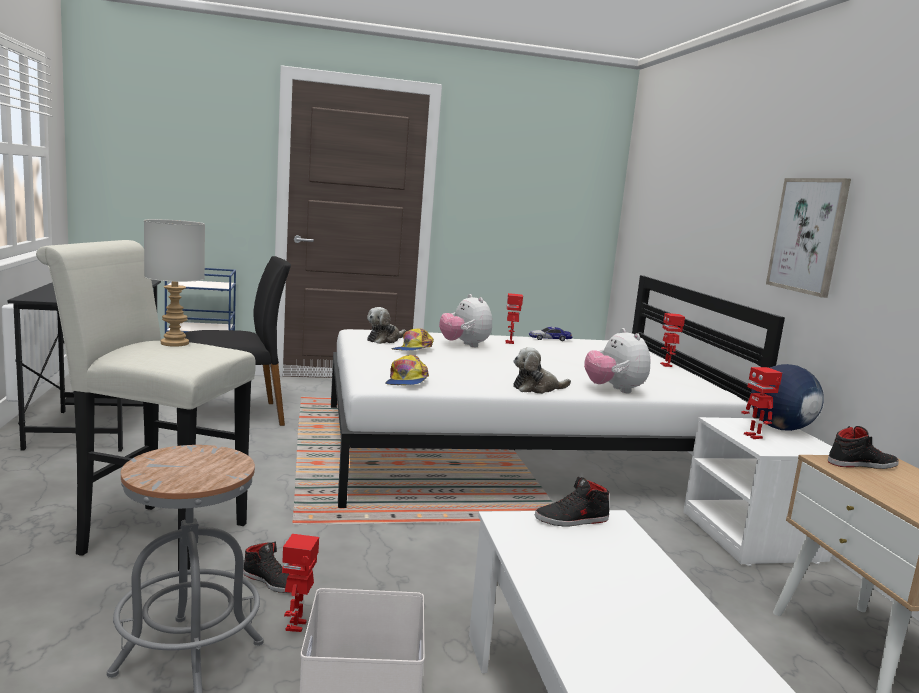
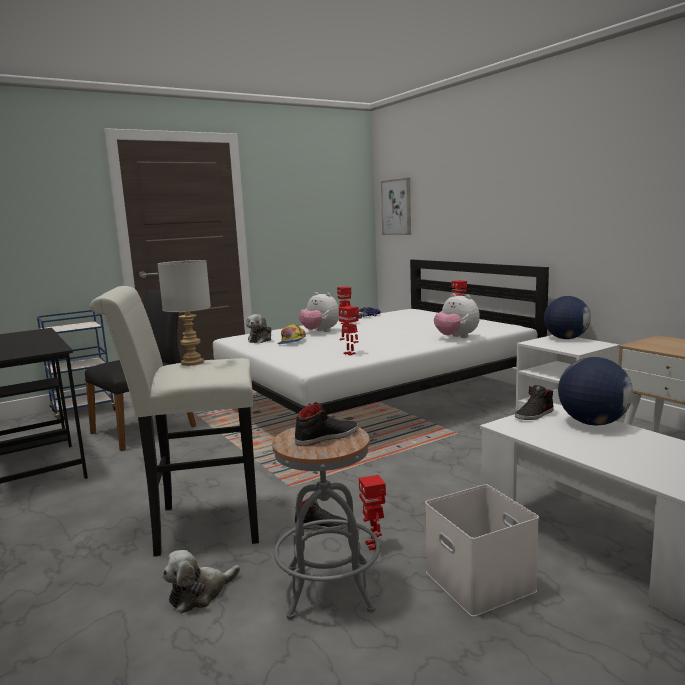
camera: 20 degrees left, 0 degrees up
cap [385,355,429,385] -> none
plush toy [513,347,571,394] -> plush toy moved to [162,550,240,613]
toy robot [741,367,782,439] -> toy robot moved to [339,306,359,355]
picture [766,178,851,298] -> picture moved to [381,178,411,235]
black shoe [828,426,899,469] -> black shoe moved to [295,402,359,446]
none -> globe [558,357,633,425]

